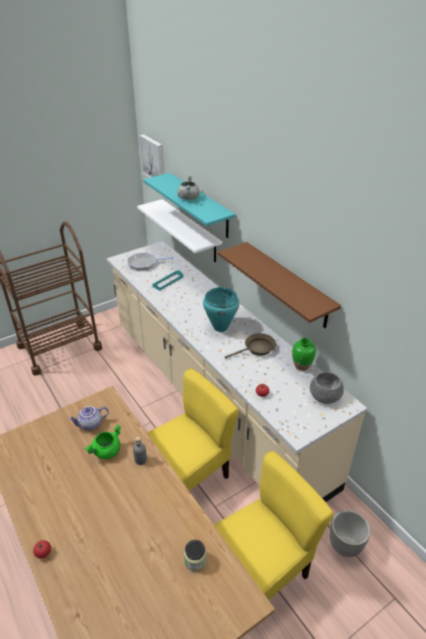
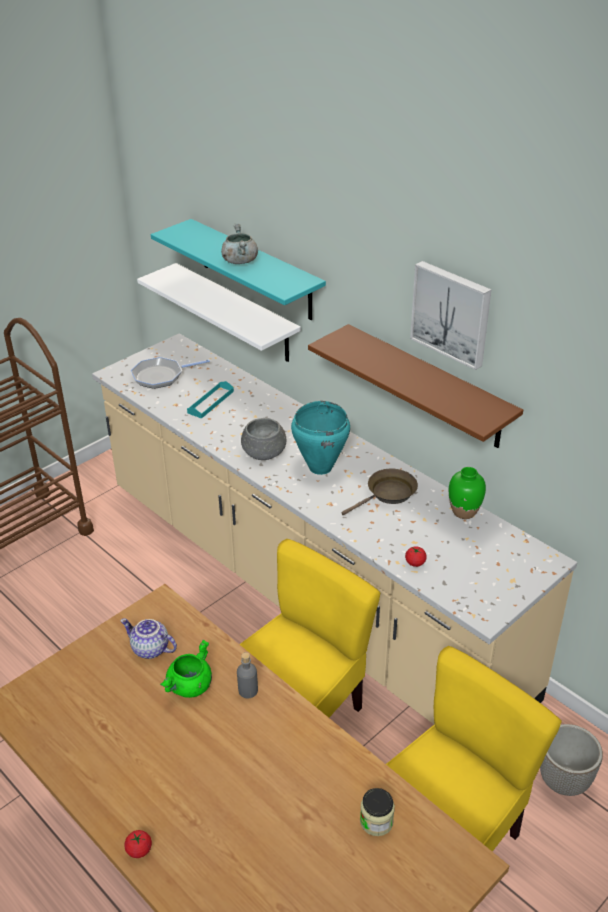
camera: 10 degrees left, 0 degrees up
teapot [68,406,109,430] -> teapot turned 60 degrees clockwise [120,618,177,659]
picture [139,134,164,178] -> picture moved to [410,261,492,370]
grey bowl [310,372,344,404] -> grey bowl moved to [241,418,286,460]

